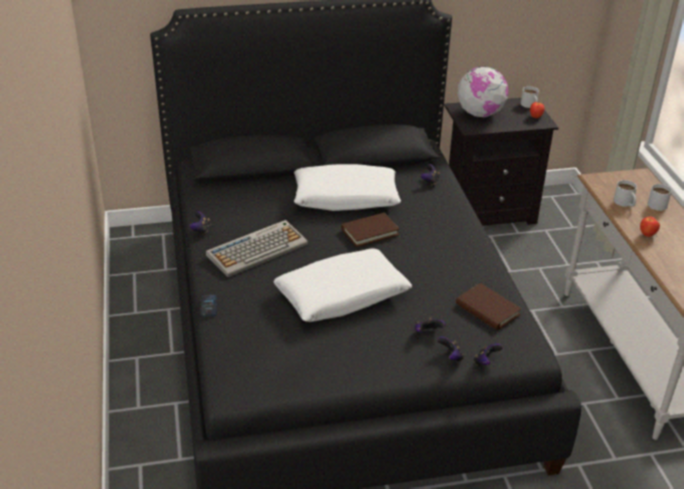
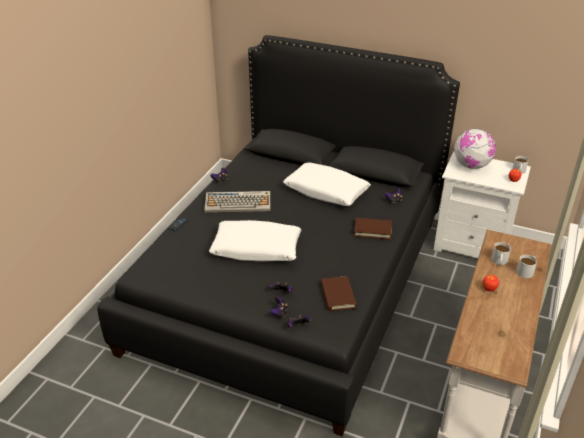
camera: 35 degrees right, 0 degrees up
brown book [341,213,400,247] -> brown book moved to [354,218,392,240]
black nightstand [444,98,559,226] -> white nightstand [434,151,531,258]

